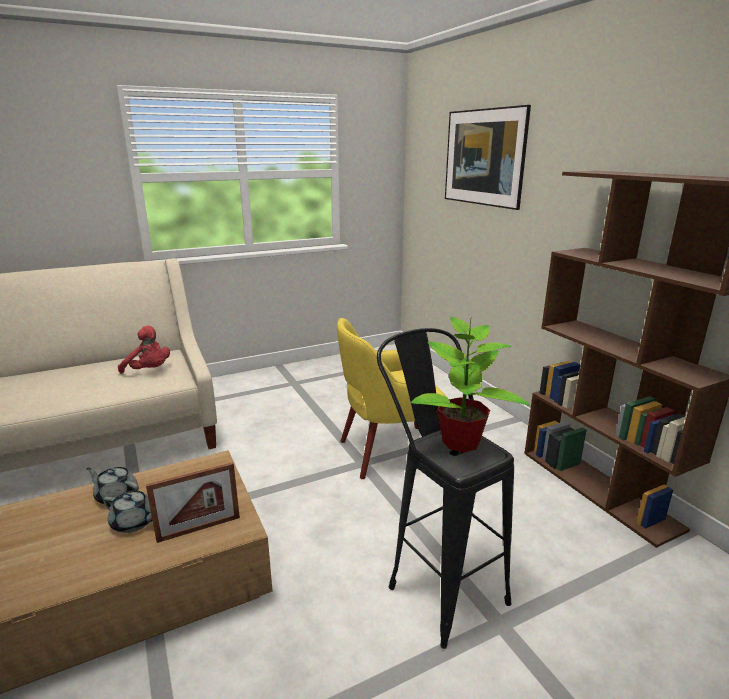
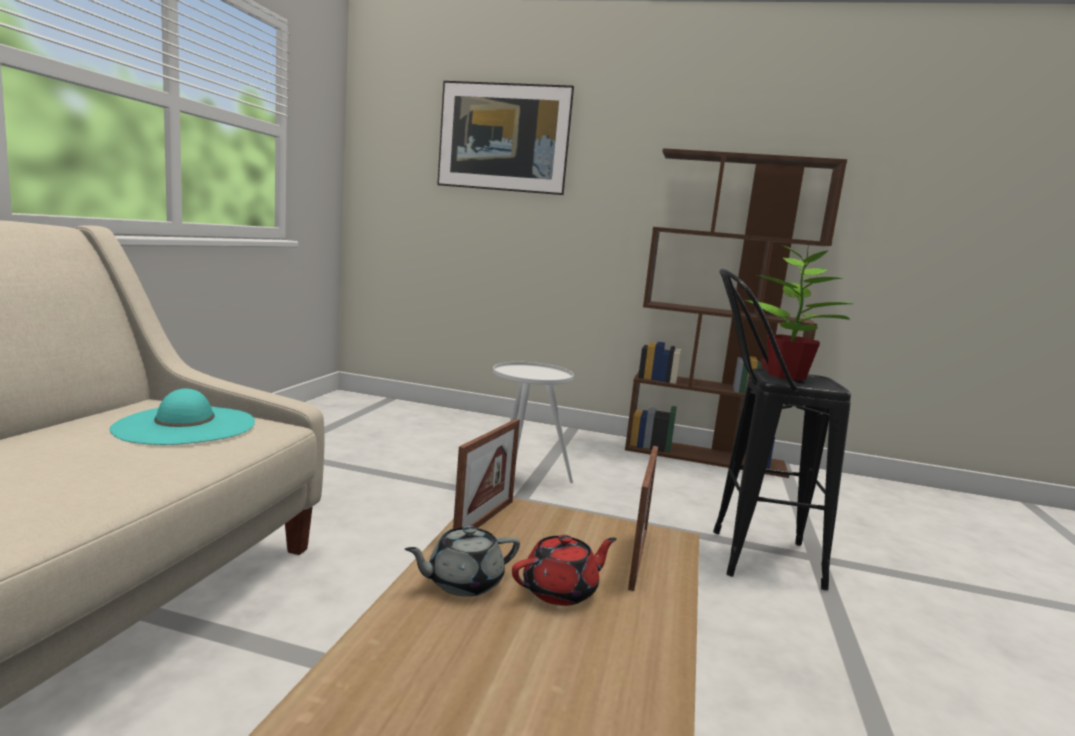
camera: 50 degrees left, 10 degrees down
grey teapot [103,491,152,533] -> red teapot [512,535,617,606]
red plush toy [118,326,170,374] -> turquoise hat [110,389,255,445]
yellow armchair [337,318,447,479] -> white side table [493,362,574,483]
none -> picture frame [453,419,520,529]

